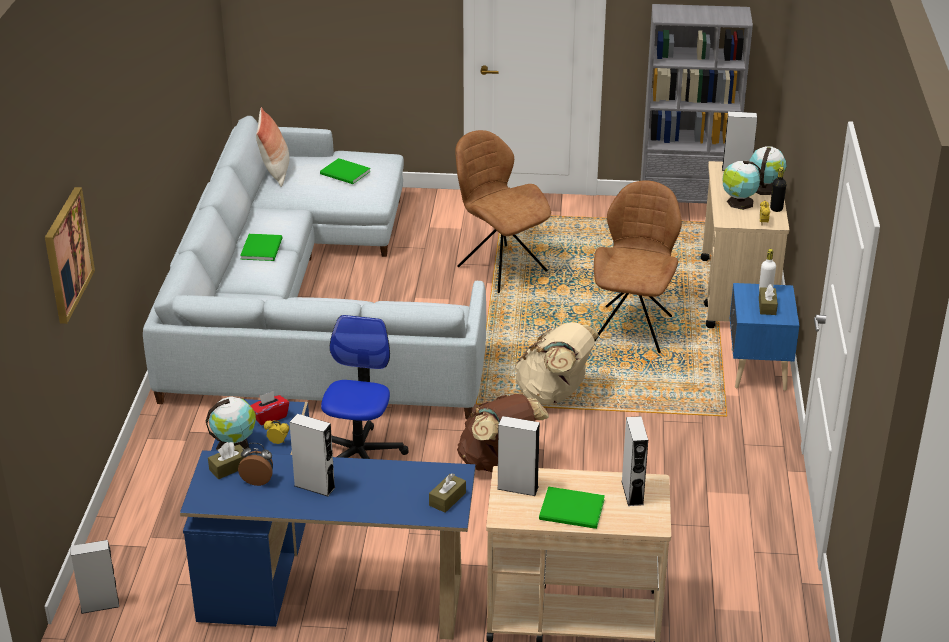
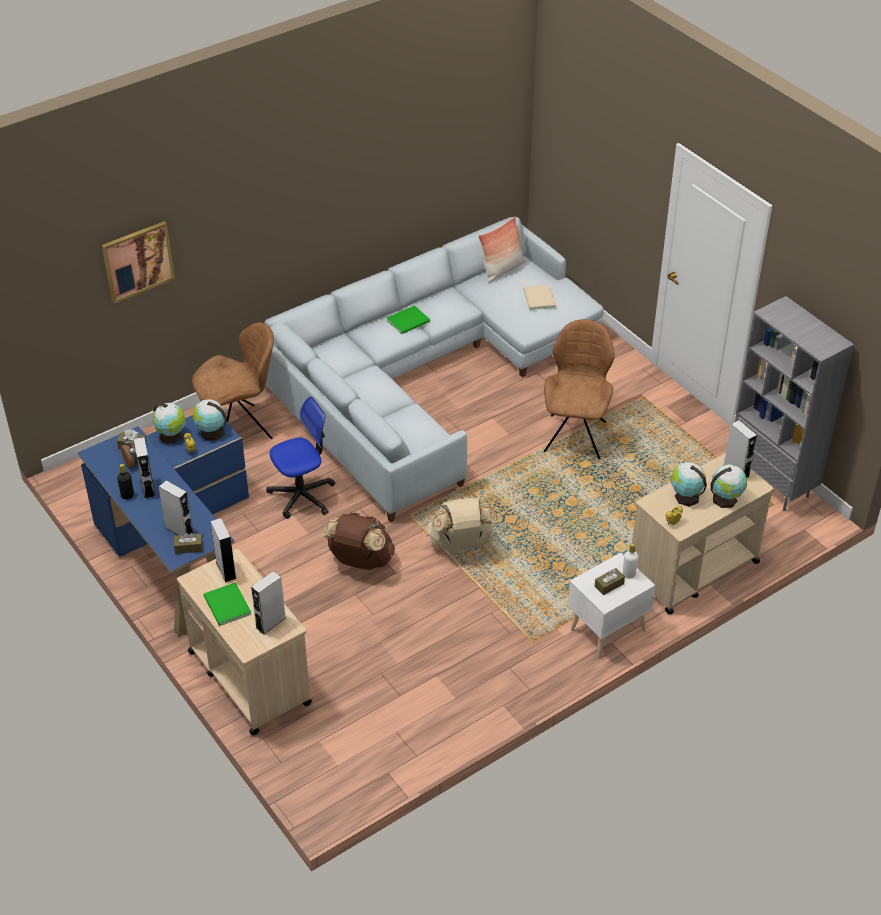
camera: 50 degrees right, 10 degrees up
grey speaker [70,540,119,614] -> grey speaker moved to [159,481,194,535]
red tissue box [250,391,289,426] -> globe [192,399,227,441]
green book [320,158,371,184] -> beige book [523,284,556,310]
brown chair [594,181,682,353] -> brown chair moved to [192,323,274,439]
blue nightstand [730,283,799,391] -> white nightstand [568,553,655,658]
black bottle [770,167,787,212] -> black bottle moved to [117,464,134,500]

